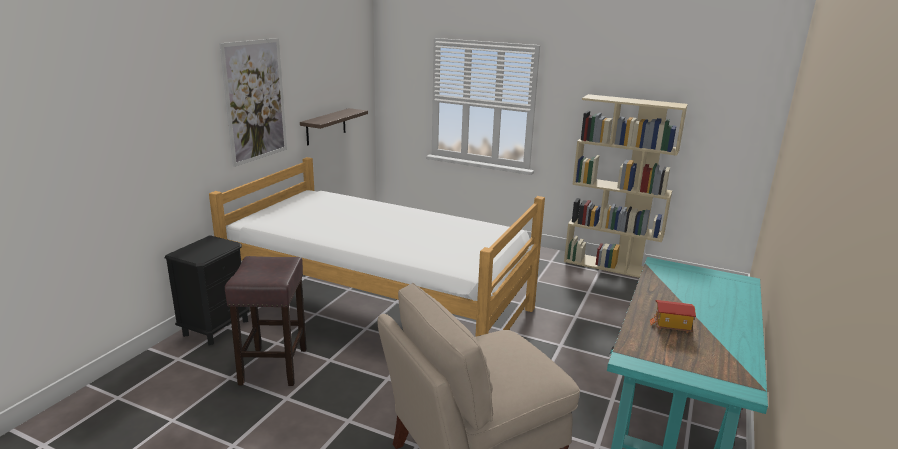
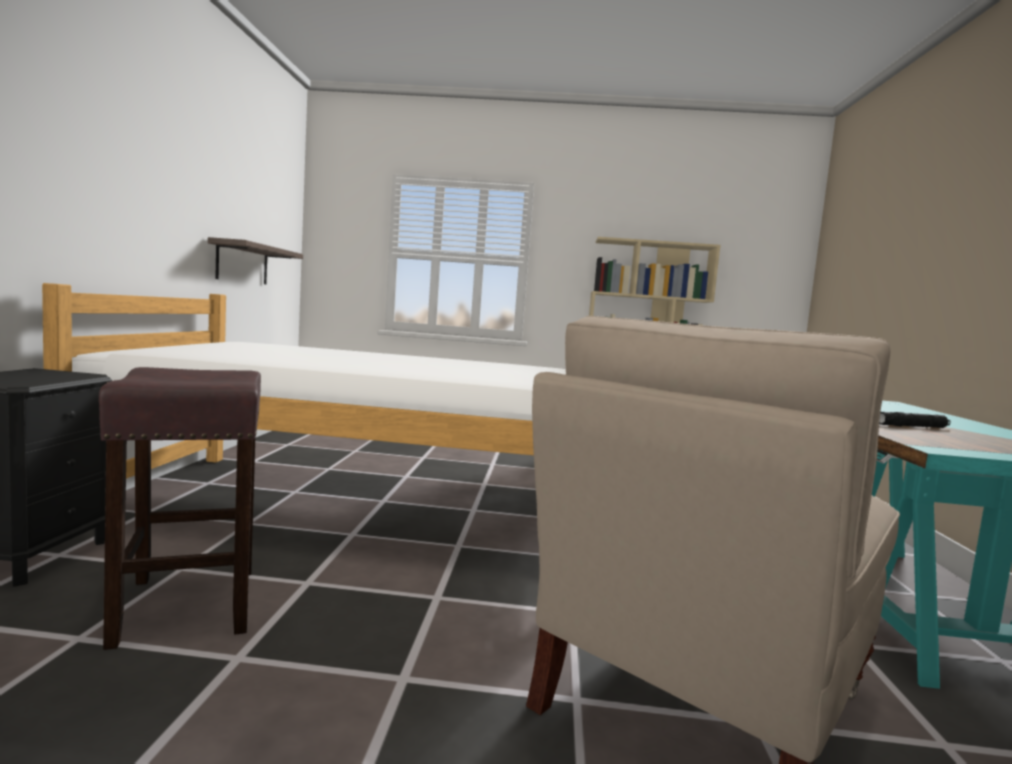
camera: 20 degrees left, 15 degrees down
picture [219,38,287,167] -> none
toy house [649,300,696,333] -> black flashlight [879,412,951,428]

